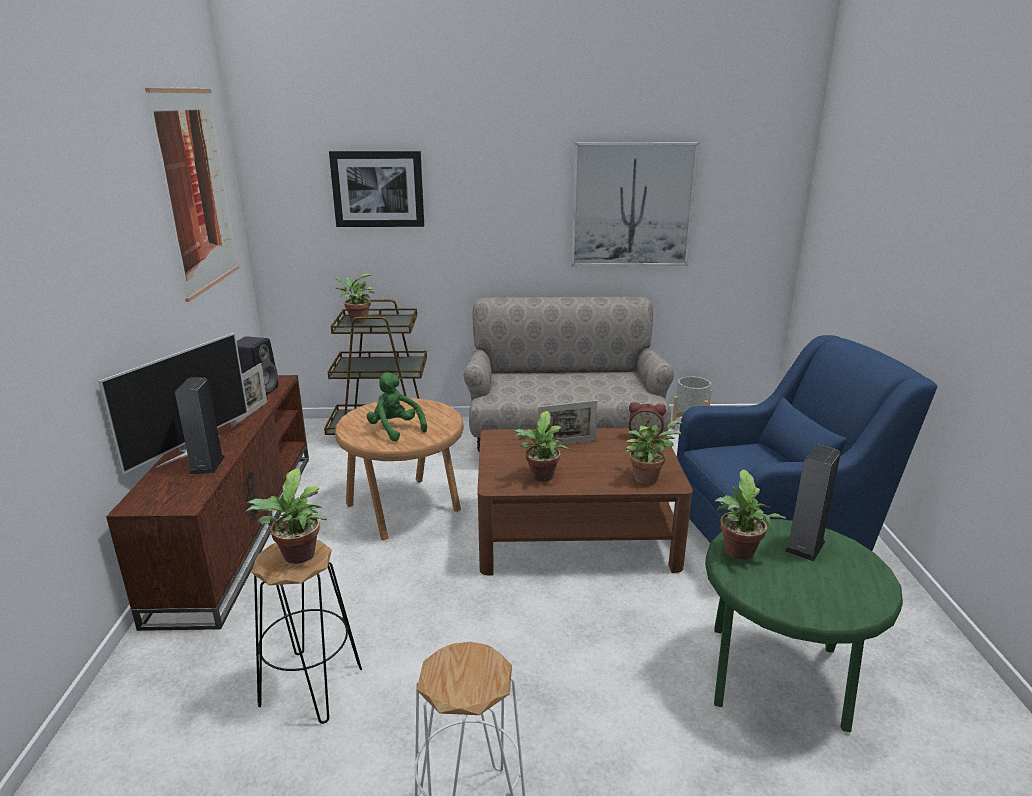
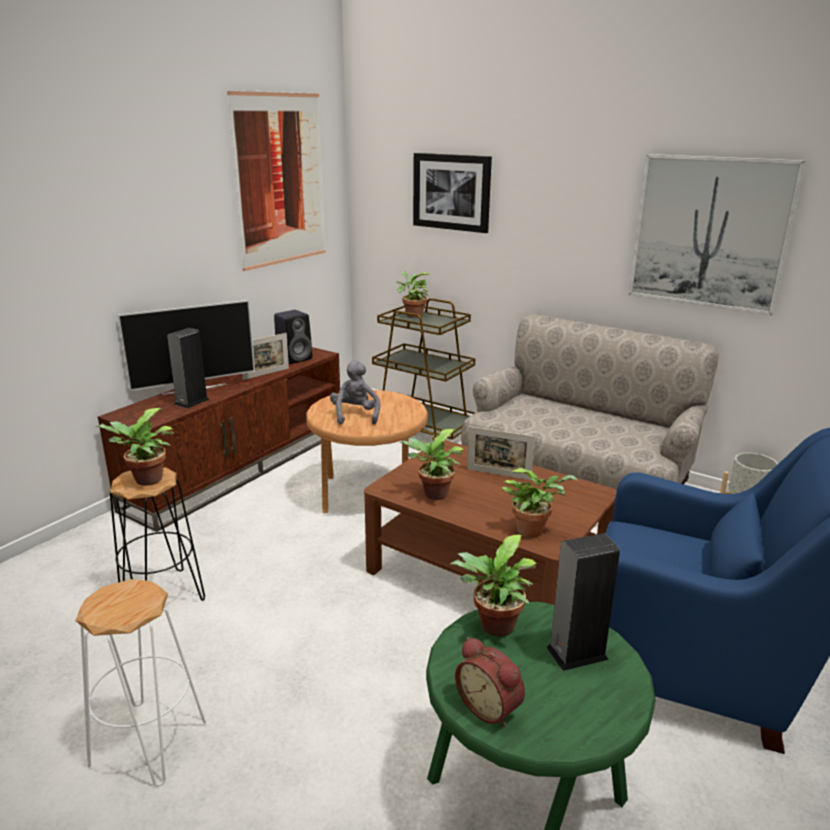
camera: 35 degrees right, 0 degrees up
green plush toy [366,372,427,442] -> grey plush toy [330,360,380,425]
alarm clock [629,402,666,441] -> alarm clock moved to [455,637,525,727]

